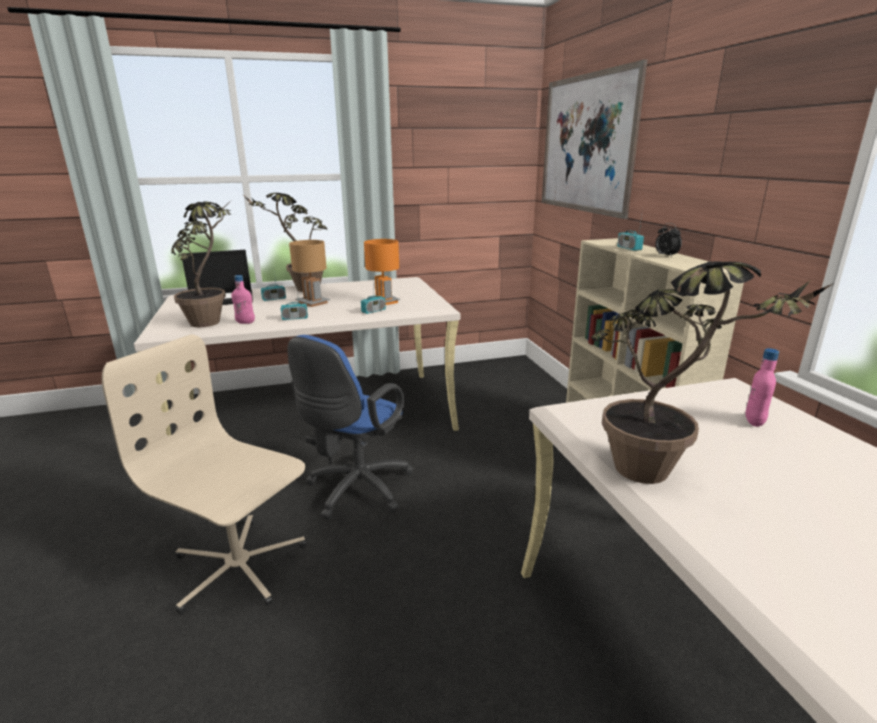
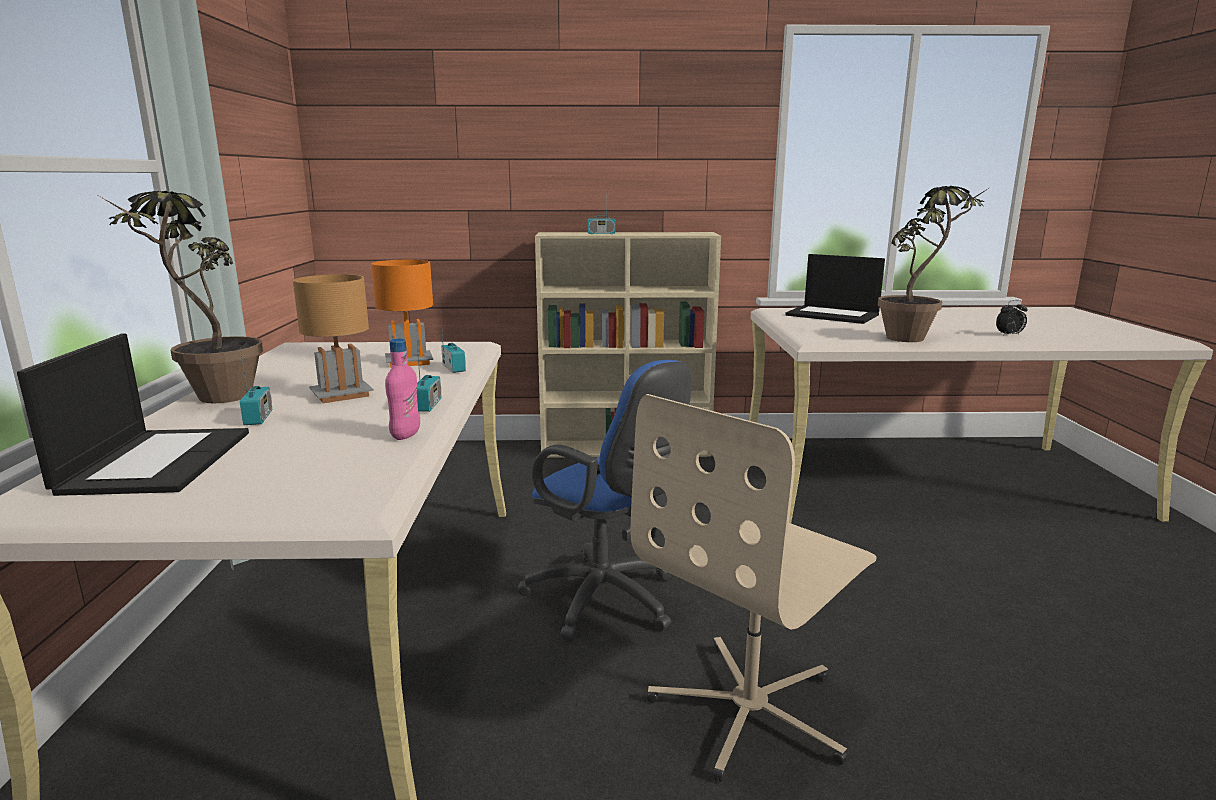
camera: 75 degrees left, 5 degrees down
potted plant [171,201,232,327] -> none
picture [542,59,647,219] -> none
alarm clock [655,223,682,257] -> alarm clock moved to [996,300,1027,336]
pink bottle [745,348,779,427] -> laptop [785,254,885,324]

